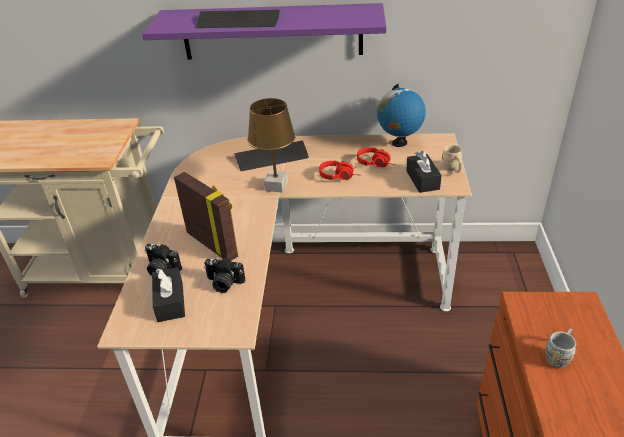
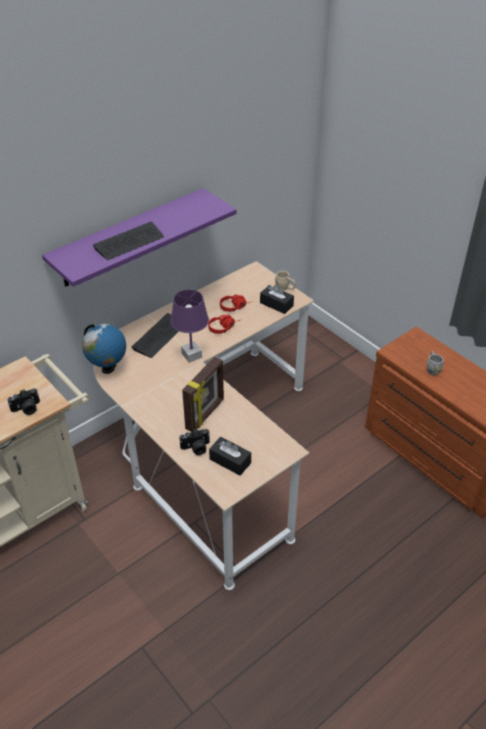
camera: 45 degrees left, 5 degrees up
picture frame [174,172,238,261] -> picture frame turned 120 degrees clockwise [182,357,224,432]
camera [204,257,245,293] -> camera moved to [7,389,40,415]
brown table lamp [248,98,295,193] -> purple table lamp [170,290,209,363]
globe [377,84,426,147] -> globe moved to [82,324,126,374]

